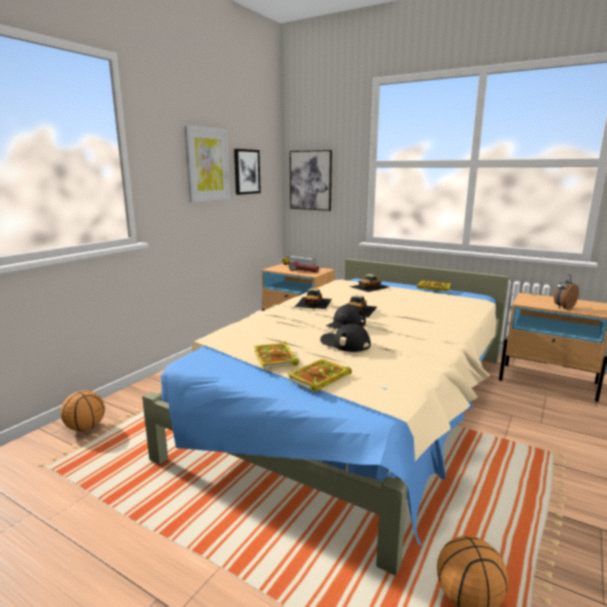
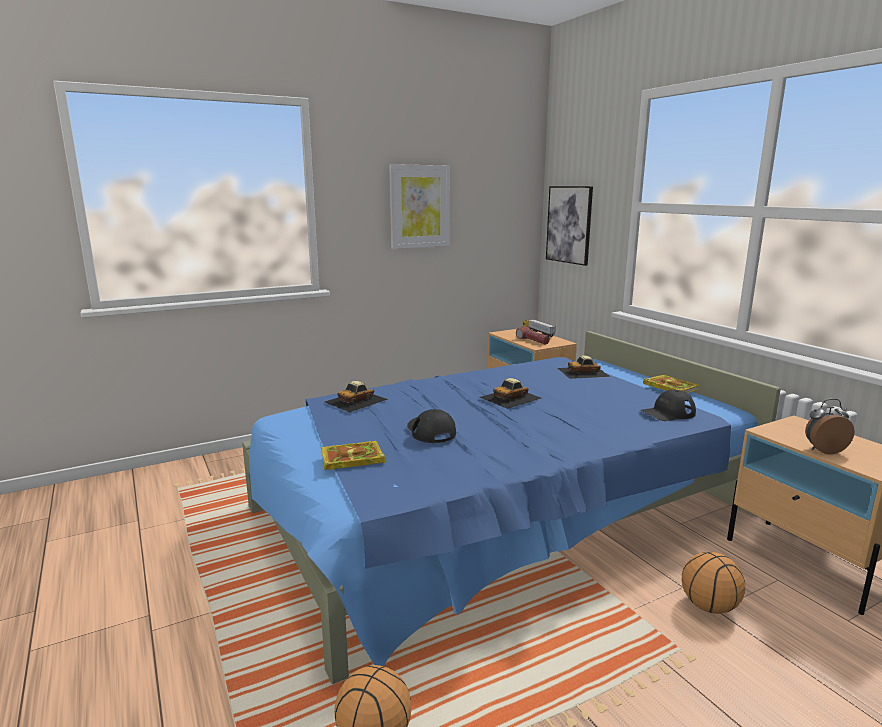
camera: 30 degrees right, 0 degrees up
basketball [61,390,105,431] -> basketball moved to [682,552,745,614]
beige bed [142,259,509,575] -> blue bed [242,331,781,684]
picture [234,149,261,195] -> none
book [254,341,299,369] -> none
toy car [295,288,332,309] -> toy car moved to [325,381,388,412]
black cap [326,304,366,329] -> black cap moved to [641,390,696,421]

